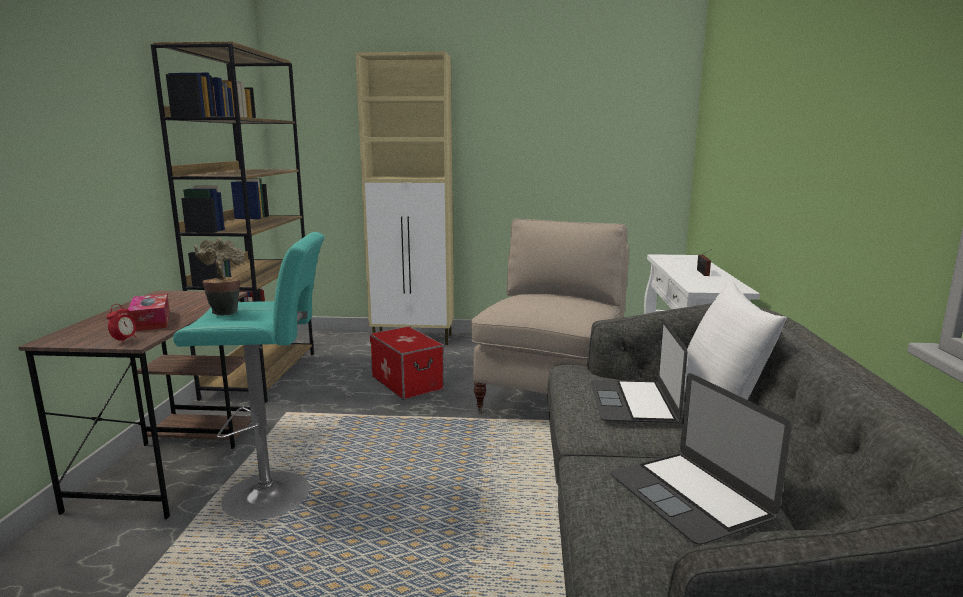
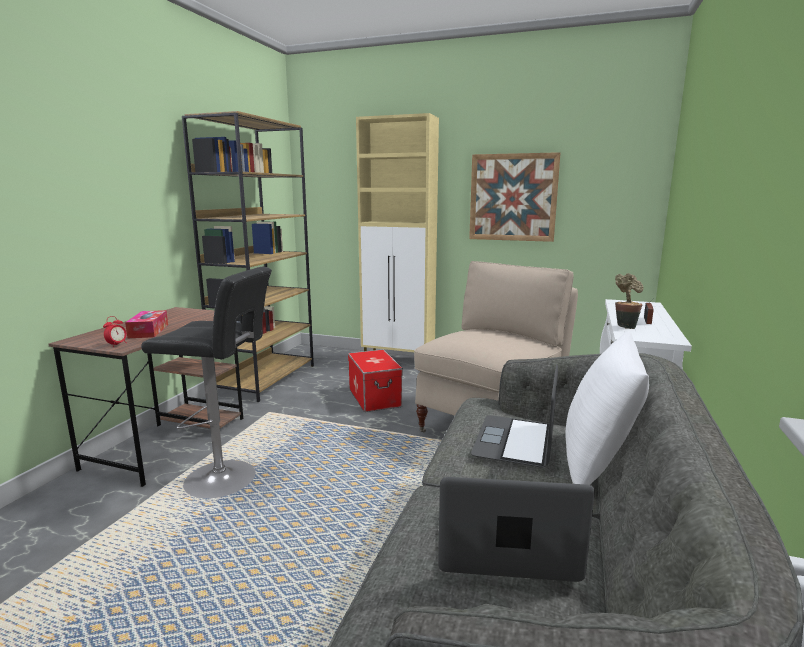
camera: 15 degrees right, 0 degrees up
turquoise stool [173,232,325,520] -> black stool [141,266,272,498]
potted plant [194,238,245,315] -> potted plant moved to [615,273,644,329]
laptop [610,373,792,545] -> laptop turned 105 degrees clockwise [438,477,595,582]
none -> picture [469,152,560,242]

